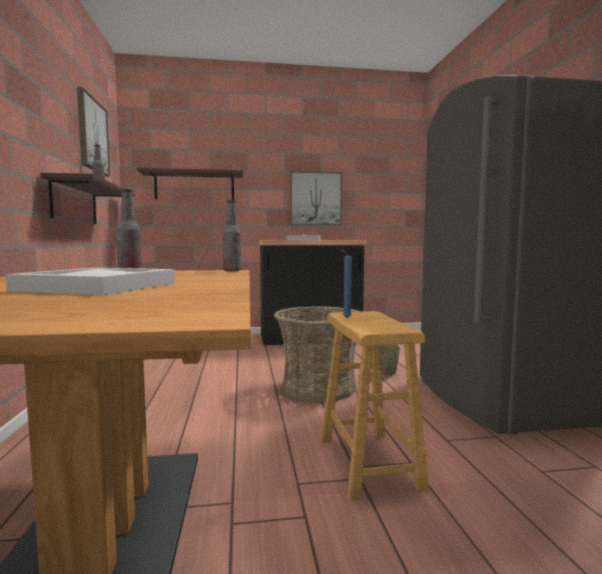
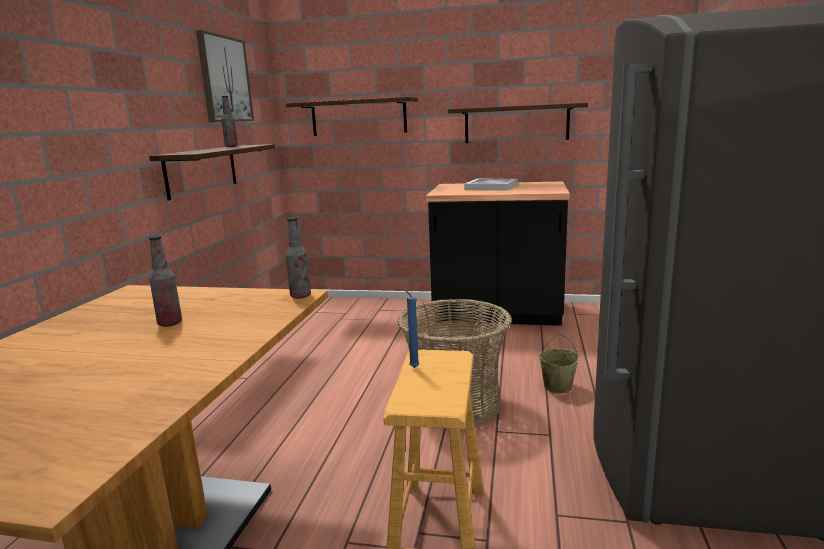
camera: 20 degrees right, 10 degrees up
white tray [6,268,175,295] -> none
picture [290,171,342,225] -> shelf [448,103,588,143]

